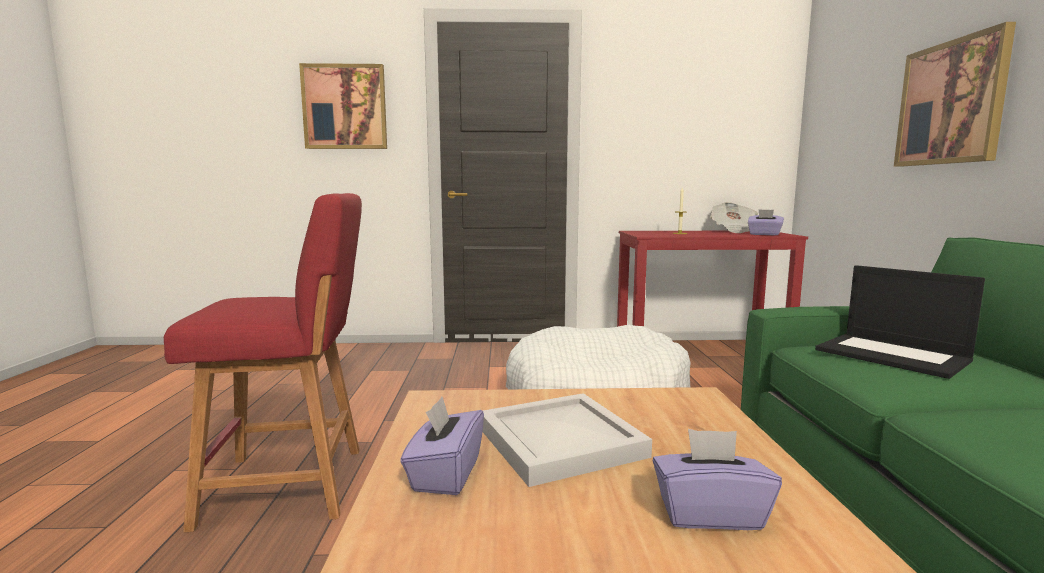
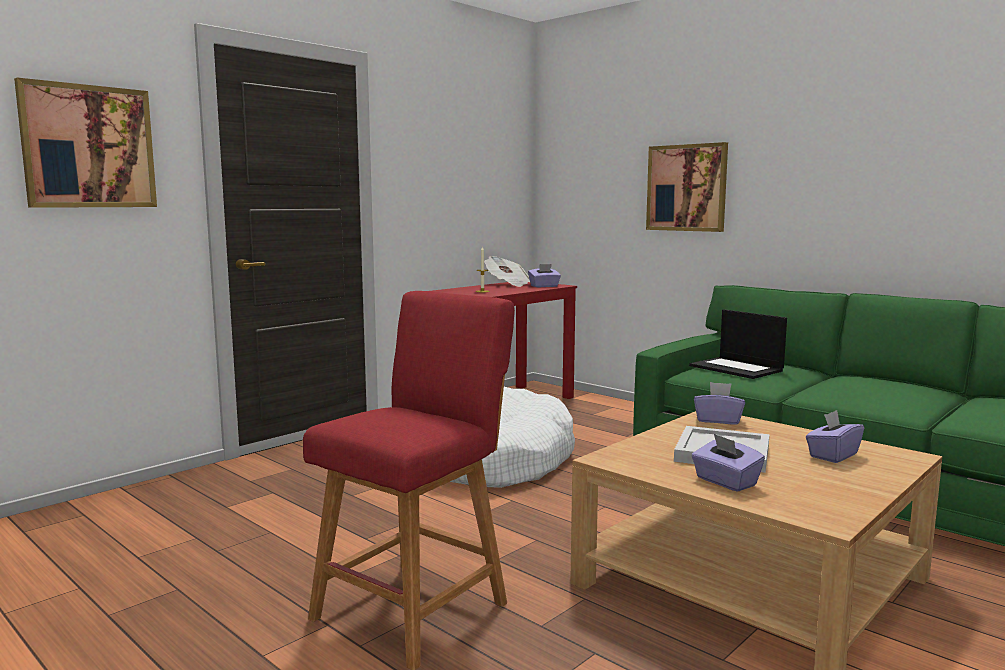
camera: 45 degrees left, 0 degrees up
laptop [815,265,985,379] -> laptop turned 45 degrees clockwise [689,309,787,379]
none -> purple tissue box [694,382,745,425]

